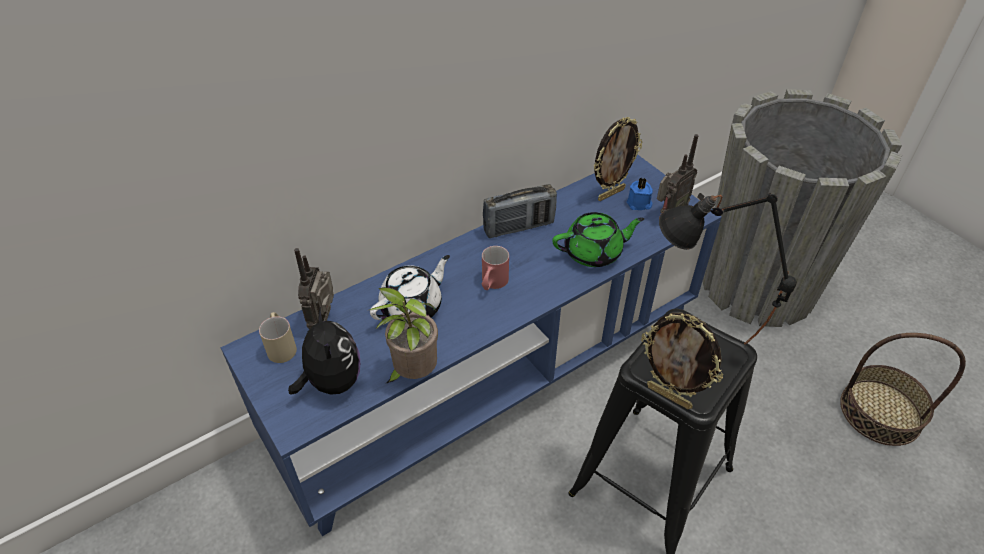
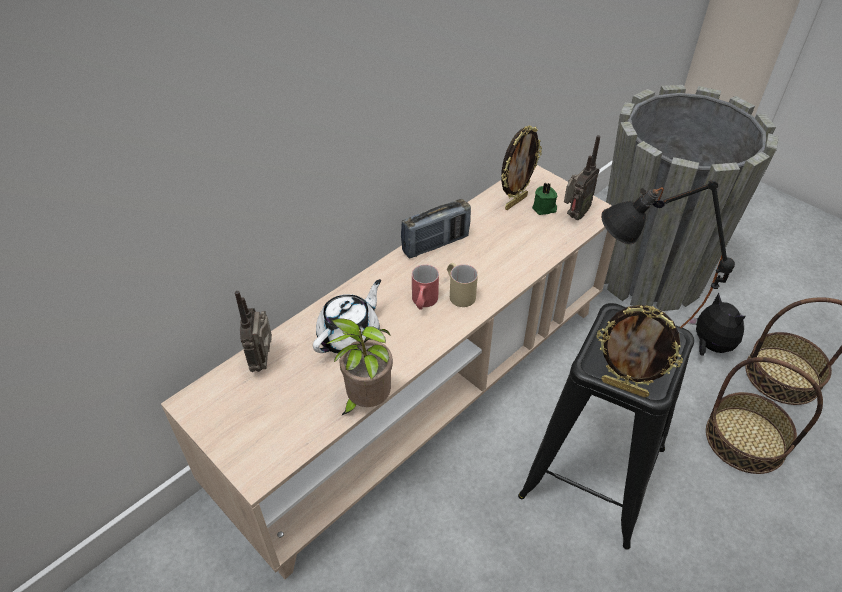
camera: 10 degrees left, 0 degrees up
blue tv stand [221,154,722,536] -> beige tv stand [161,165,616,579]
beige mug [259,312,297,363] -> beige mug moved to [447,263,478,307]
plush toy [288,307,360,395] -> plush toy moved to [687,293,746,356]
green teapot [552,212,644,267] -> none
blue candle [627,177,653,210] -> green candle [532,183,557,215]
none -> basket [706,357,823,474]

